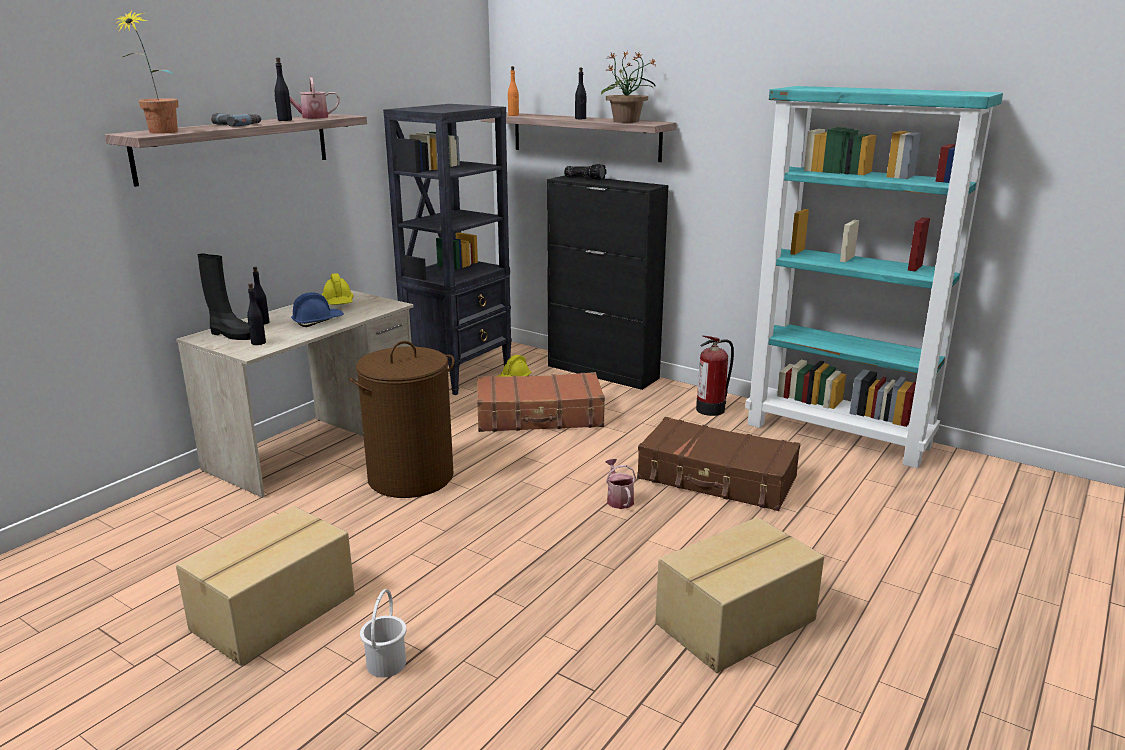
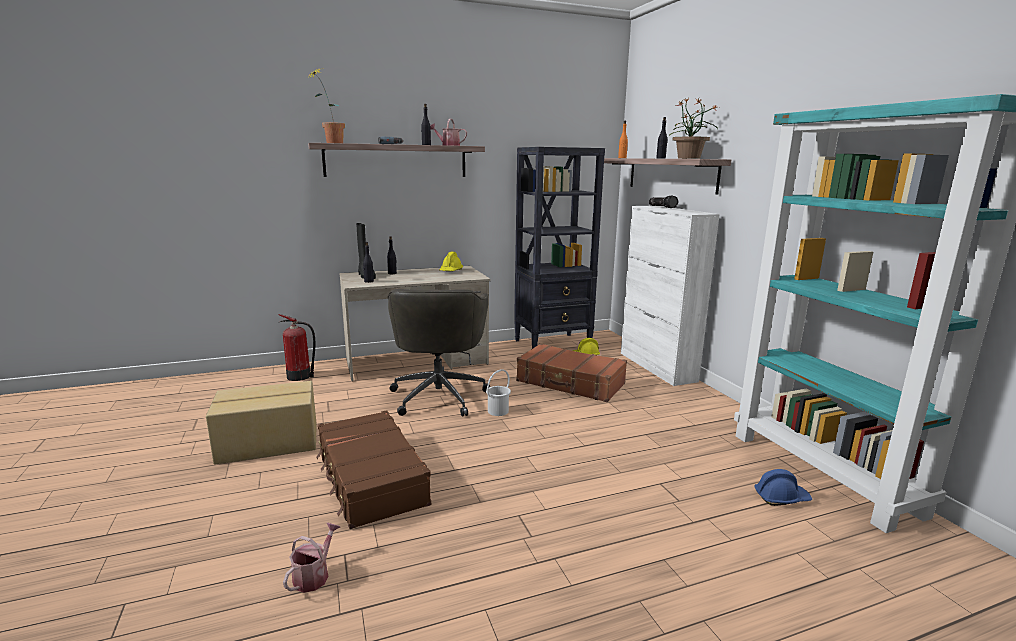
camera: 35 degrees right, 5 degrees down
blue hard hat [291,292,344,327] -> blue hard hat moved to [754,469,812,506]
brown laundry basket [349,341,454,498] -> grey office chair [388,289,490,417]
white bucket [360,589,407,678] -> white bucket moved to [486,369,511,416]
black cabinet [547,175,669,390] -> white cabinet [621,206,720,386]
watering can [605,459,636,509] -> watering can moved to [283,523,340,593]
brown suitcase [637,417,800,511] -> brown suitcase moved to [316,410,431,529]
cardboard box [655,517,824,673] -> none
fire extinguisher [696,335,734,416] -> fire extinguisher moved to [278,314,316,381]

